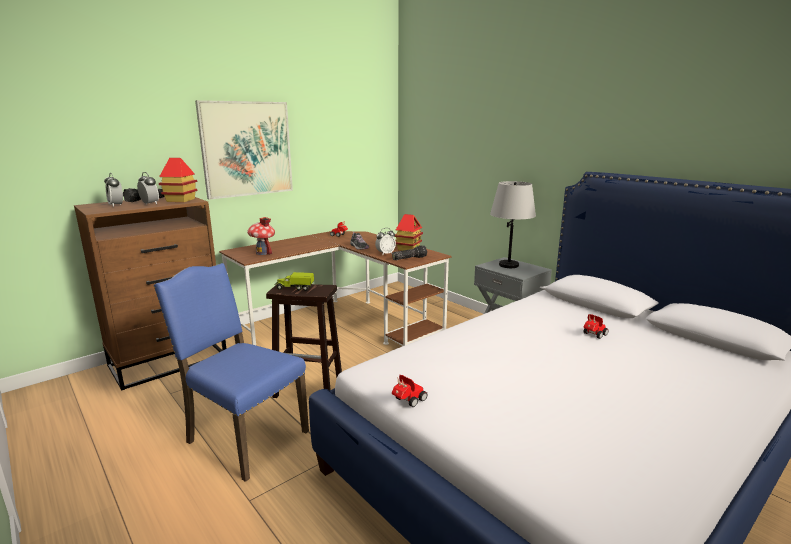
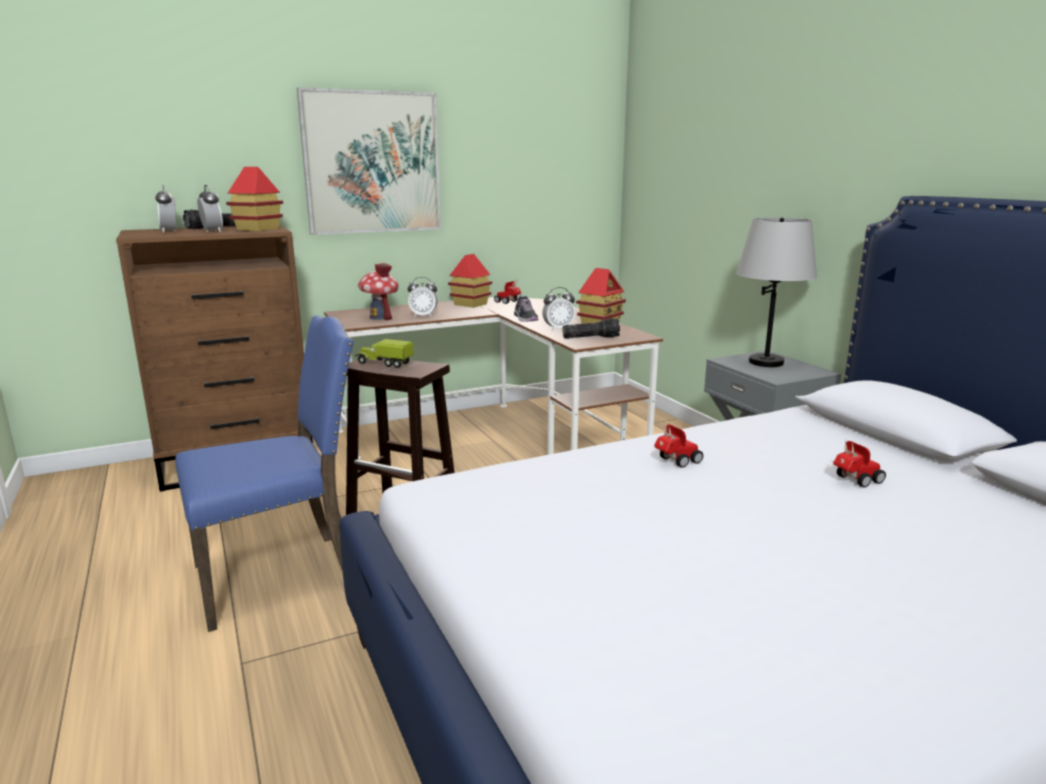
camera: 15 degrees right, 0 degrees up
blue chair [154,263,309,482] -> blue chair turned 105 degrees clockwise [175,316,354,632]
toy car [392,375,428,407] -> toy car moved to [655,424,703,468]
none -> alarm clock [408,277,438,317]
none -> toy house [448,254,492,308]

